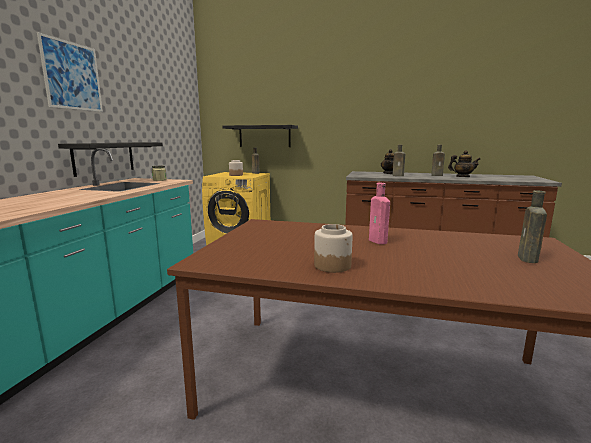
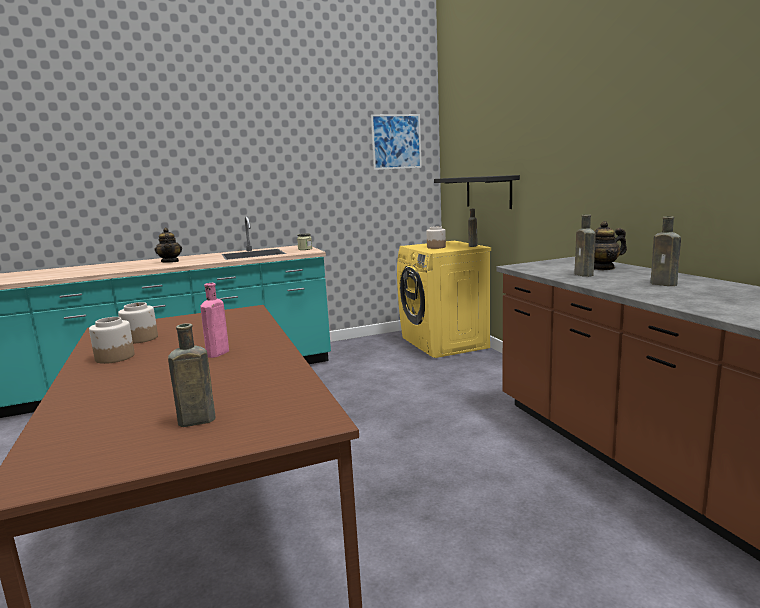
camera: 55 degrees right, 0 degrees up
picture [37,32,103,112] -> picture moved to [371,114,422,170]
black shelf [58,142,163,177] -> none
teapot [448,150,480,177] -> teapot moved to [155,228,182,263]
none -> jar [118,302,158,344]

